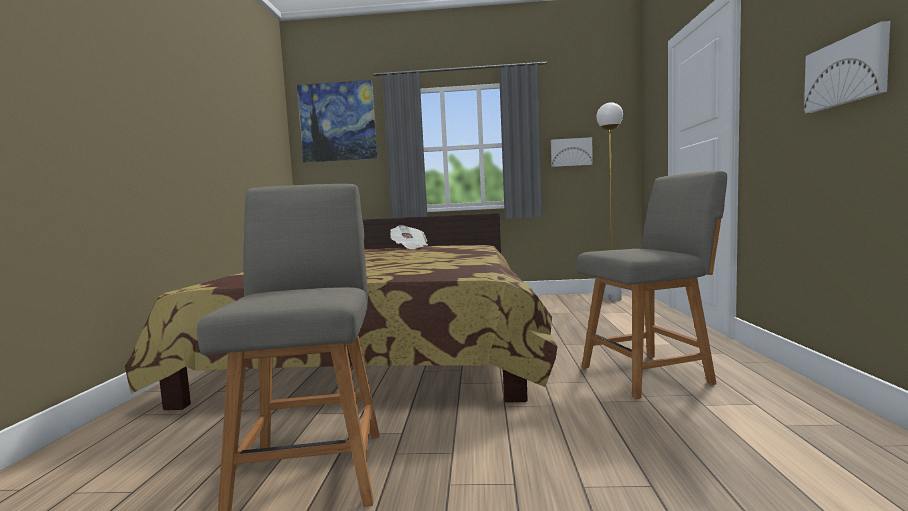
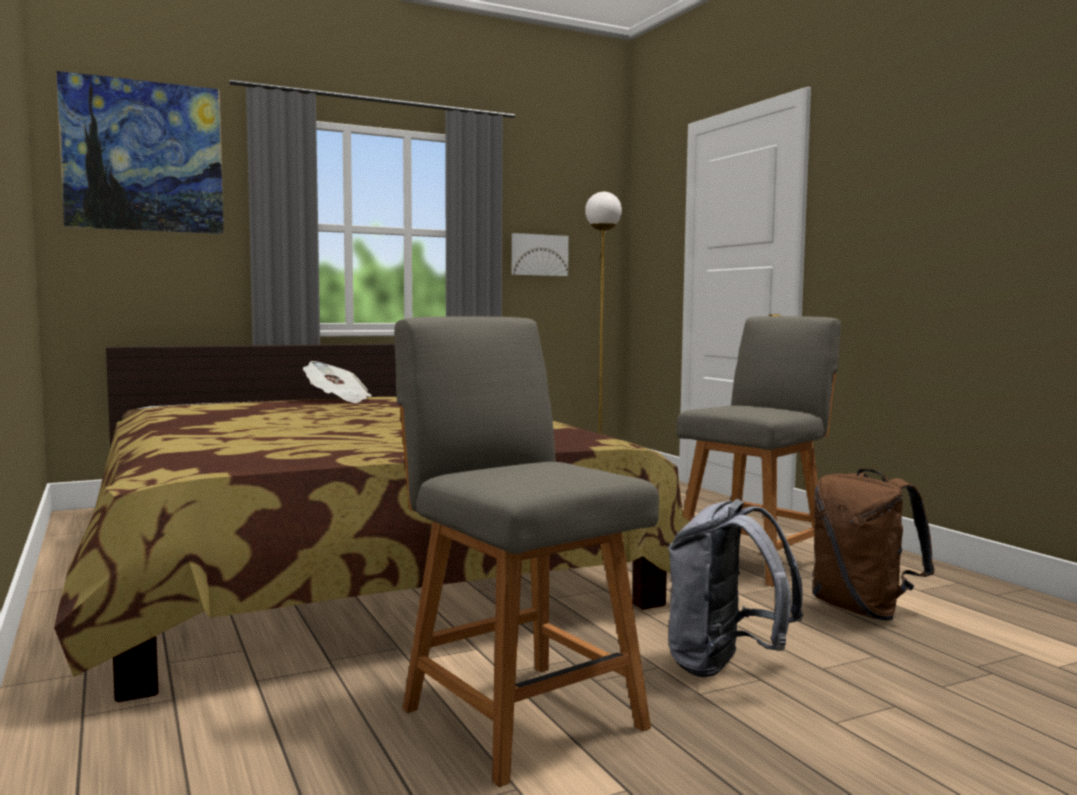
camera: 30 degrees left, 0 degrees up
picture [804,21,890,113] -> none
none -> grey backpack [668,499,803,677]
none -> brown backpack [813,469,935,621]

